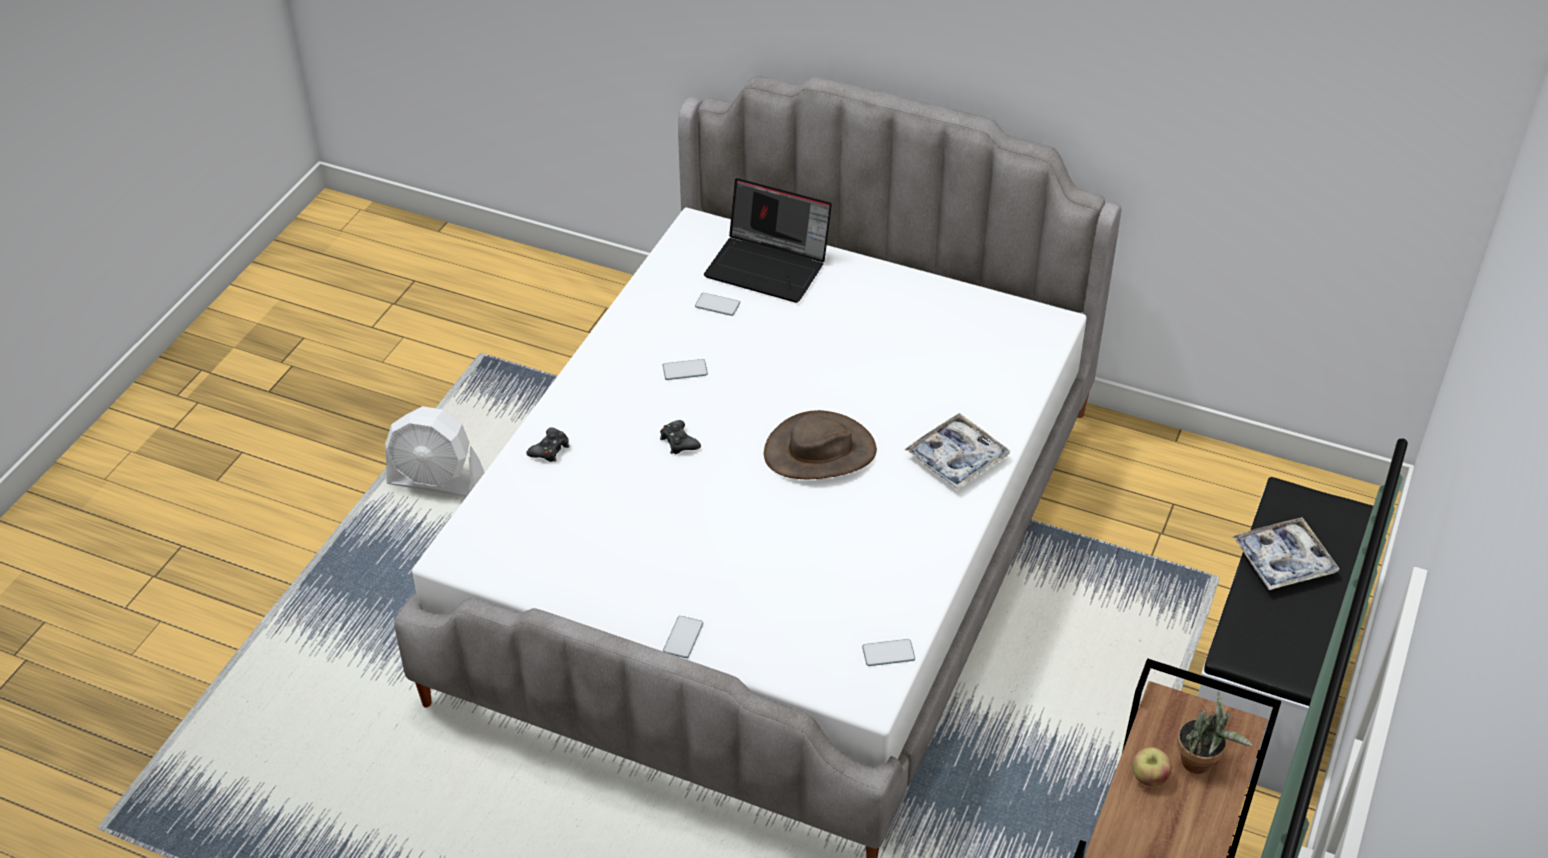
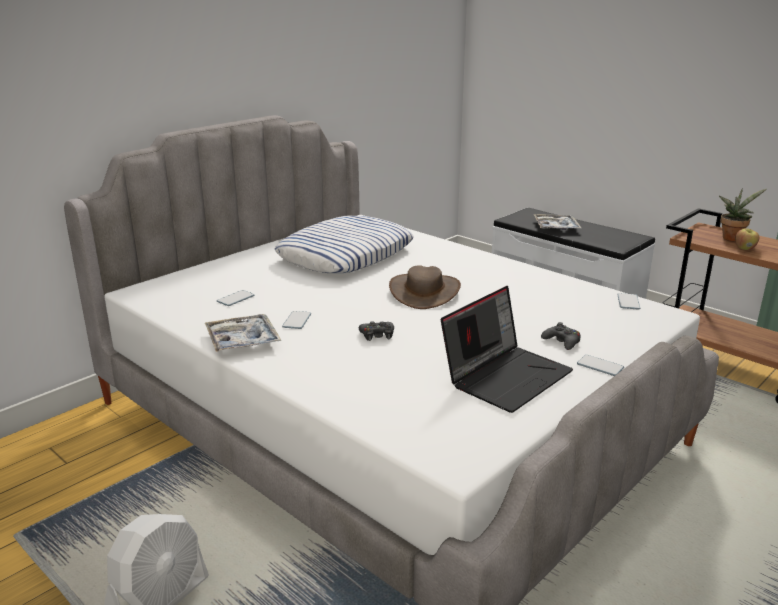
camera: 70 degrees left, 20 degrees down
black game controller [526,427,570,462] -> black game controller moved to [541,322,581,350]
laptop [704,178,832,303] -> laptop moved to [441,286,573,413]
tray [904,413,1010,489] -> tray moved to [205,314,281,352]
none -> pillow [275,216,414,273]

